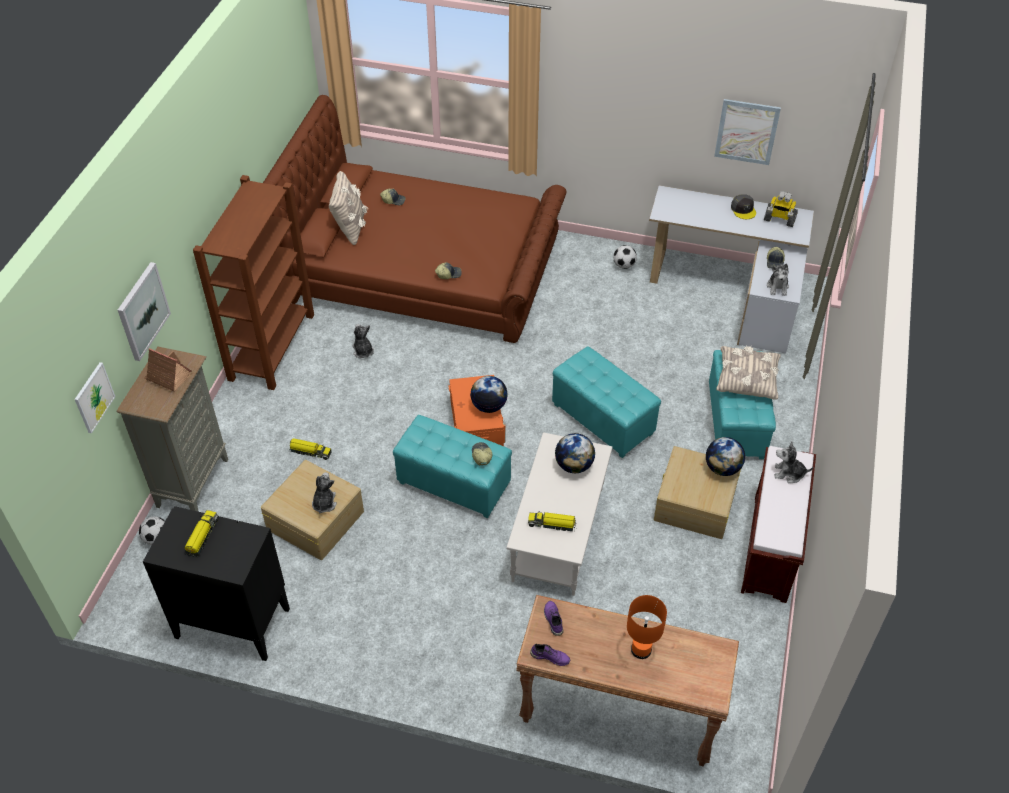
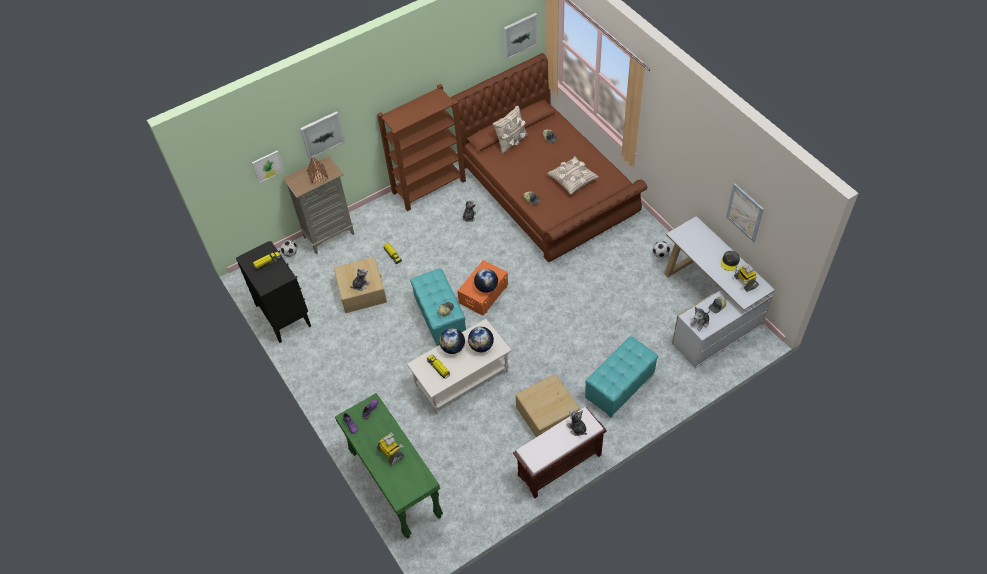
camera: 45 degrees right, 5 degrees up
brown console table [516,595,739,766] -> green console table [335,393,443,539]
turquoise ottoman [552,347,661,458] -> none
orange table lamp [627,595,667,659] -> toy robot [377,433,404,465]
globe [706,437,745,476] -> globe moved to [439,328,465,354]
beige pillow [716,345,781,400] -> beige pillow moved to [547,156,599,195]
none -> picture [504,13,538,60]

